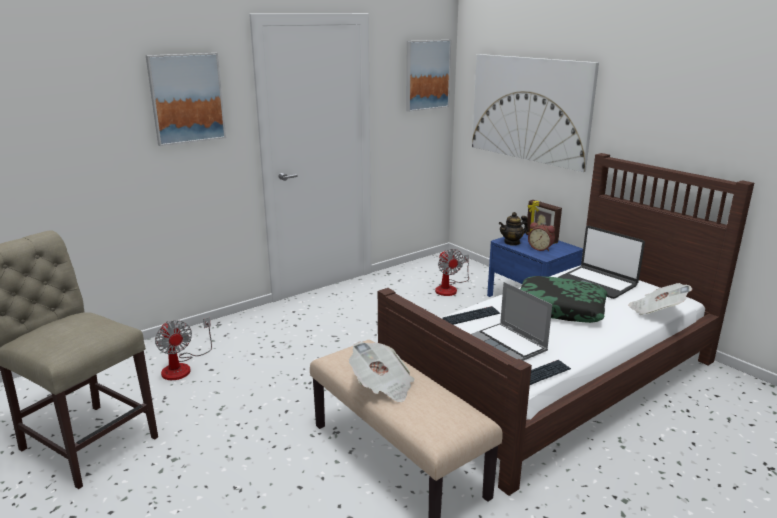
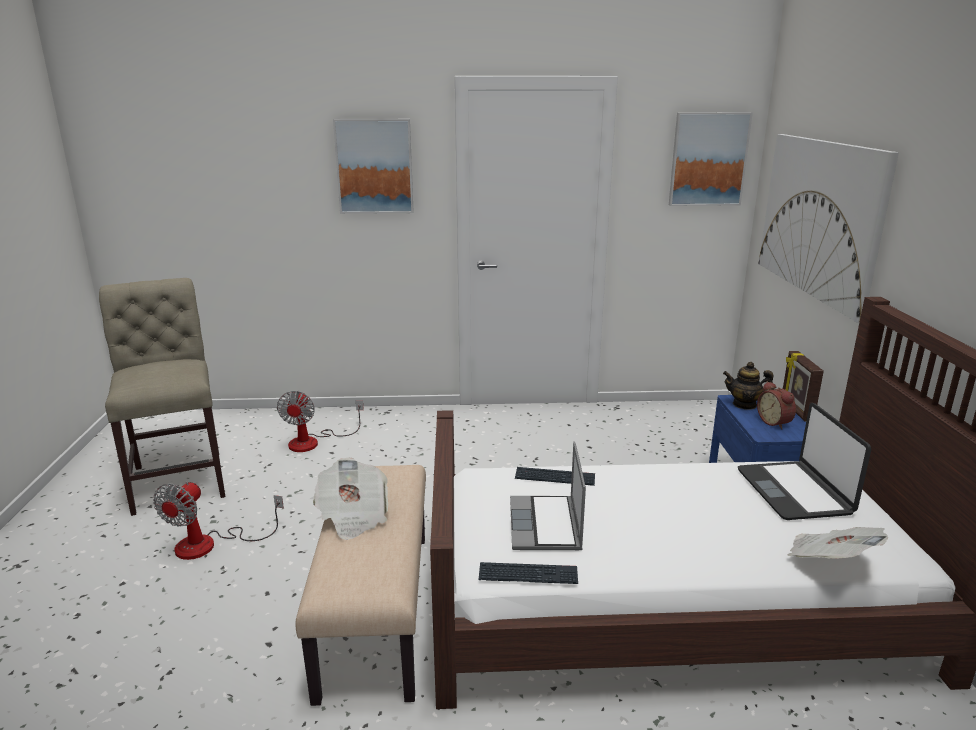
camera: 35 degrees right, 0 degrees up
fan [435,249,469,296] -> fan moved to [153,481,284,560]
pillow [520,276,607,323] -> none

